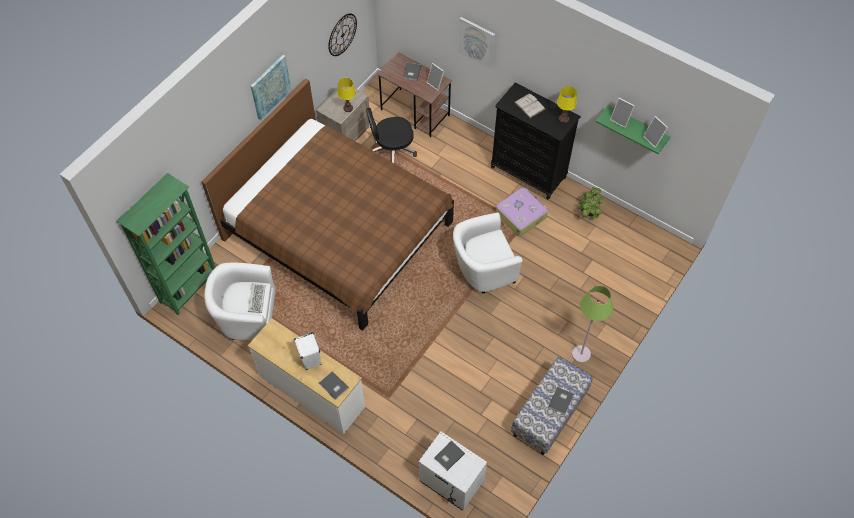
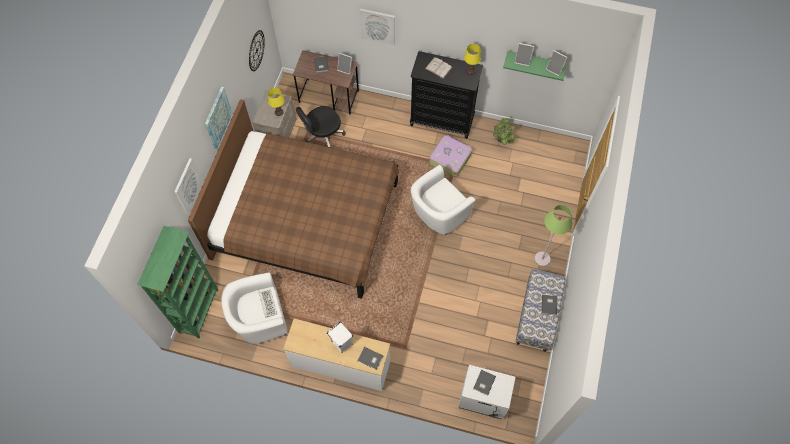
camera: 20 degrees left, 5 degrees up
none -> picture [174,158,203,215]

